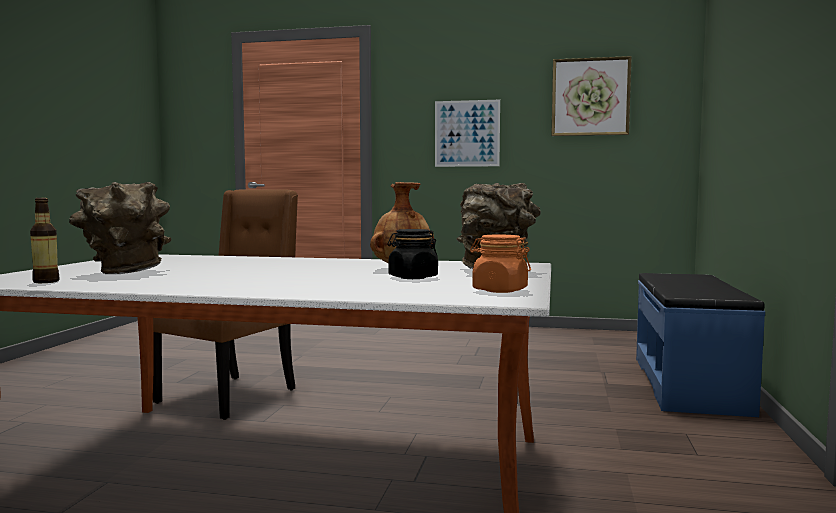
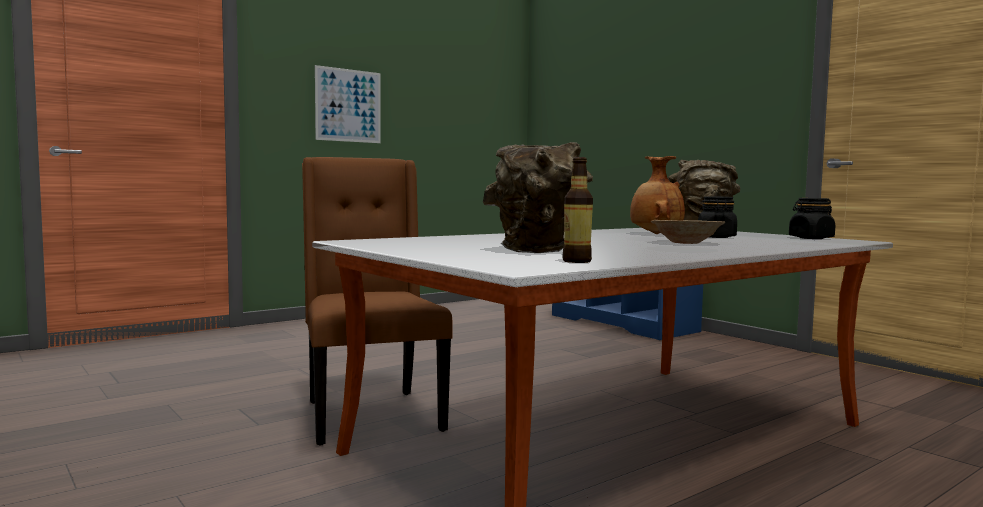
camera: 50 degrees left, 0 degrees up
orange jar [470,235,531,293] -> black jar [789,198,835,239]
picture [551,56,631,136] -> none
none -> brown bowl [651,220,725,244]

